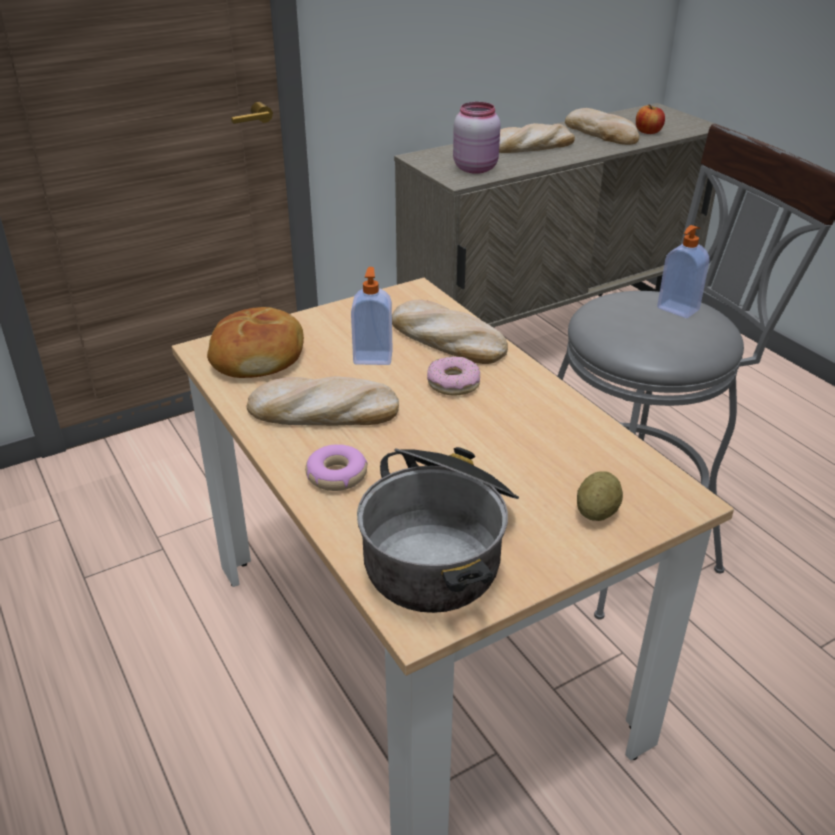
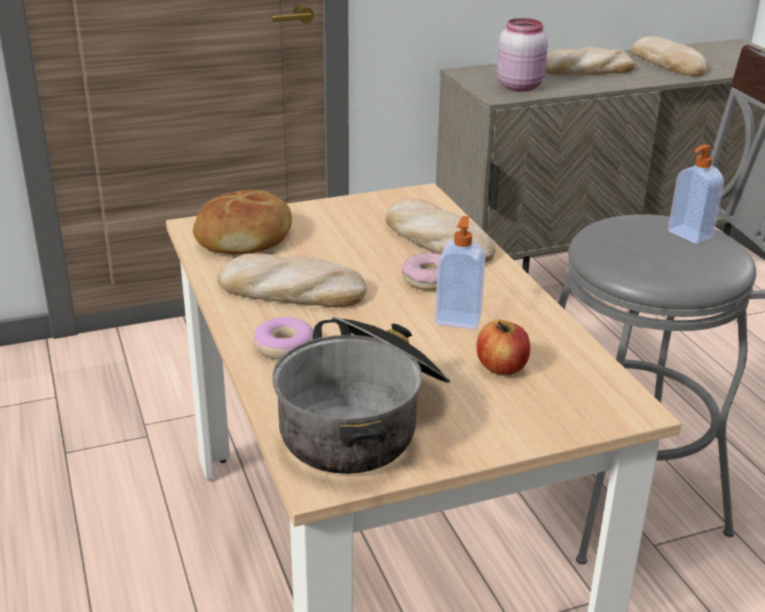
camera: 10 degrees right, 5 degrees down
soap dispenser [351,267,392,365] -> soap dispenser moved to [435,216,486,329]
potato [577,471,623,521] -> none
apple [636,104,665,134] -> apple moved to [476,320,530,375]

